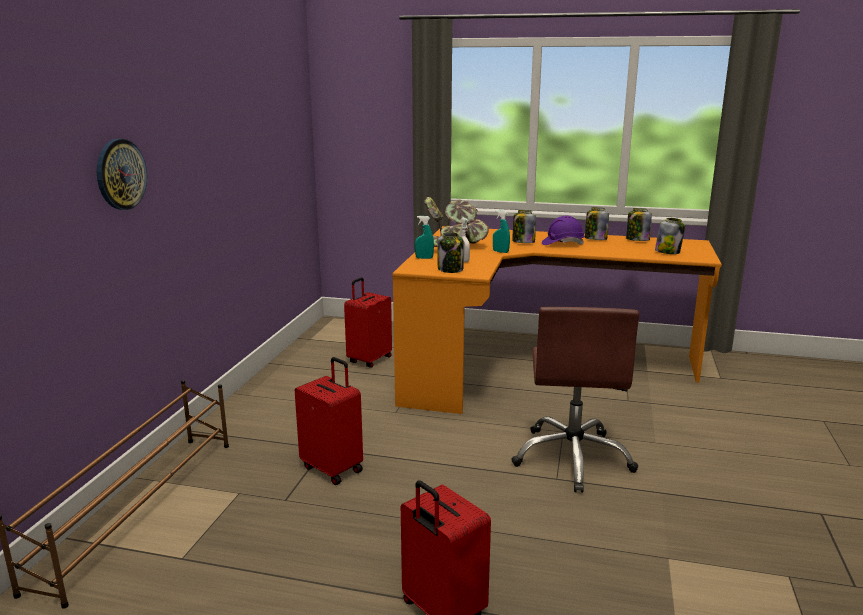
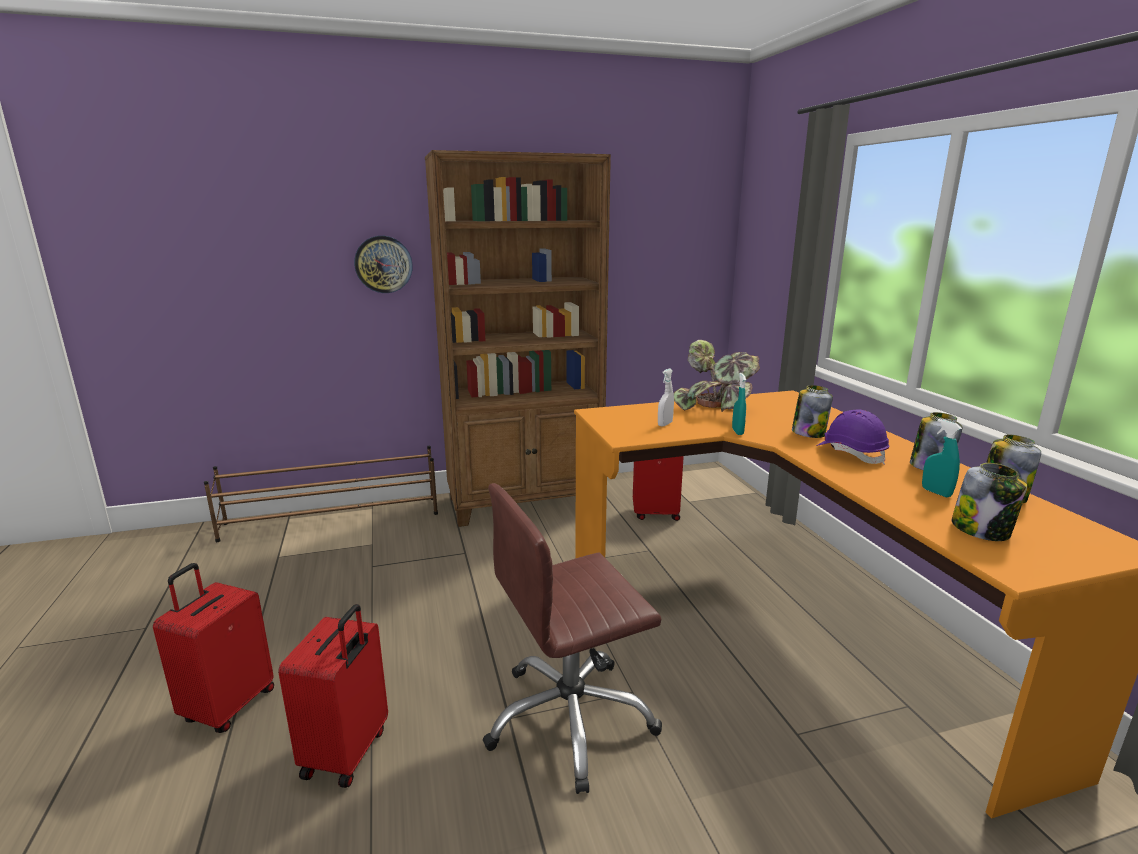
camera: 60 degrees right, 0 degrees up
red suitcase [295,357,363,485] -> red suitcase moved to [278,604,388,788]
turquoise spray bottle [415,216,434,259] -> turquoise spray bottle moved to [922,419,962,498]
jar [438,232,464,273] -> none
none -> brown bookcase [425,150,611,527]

